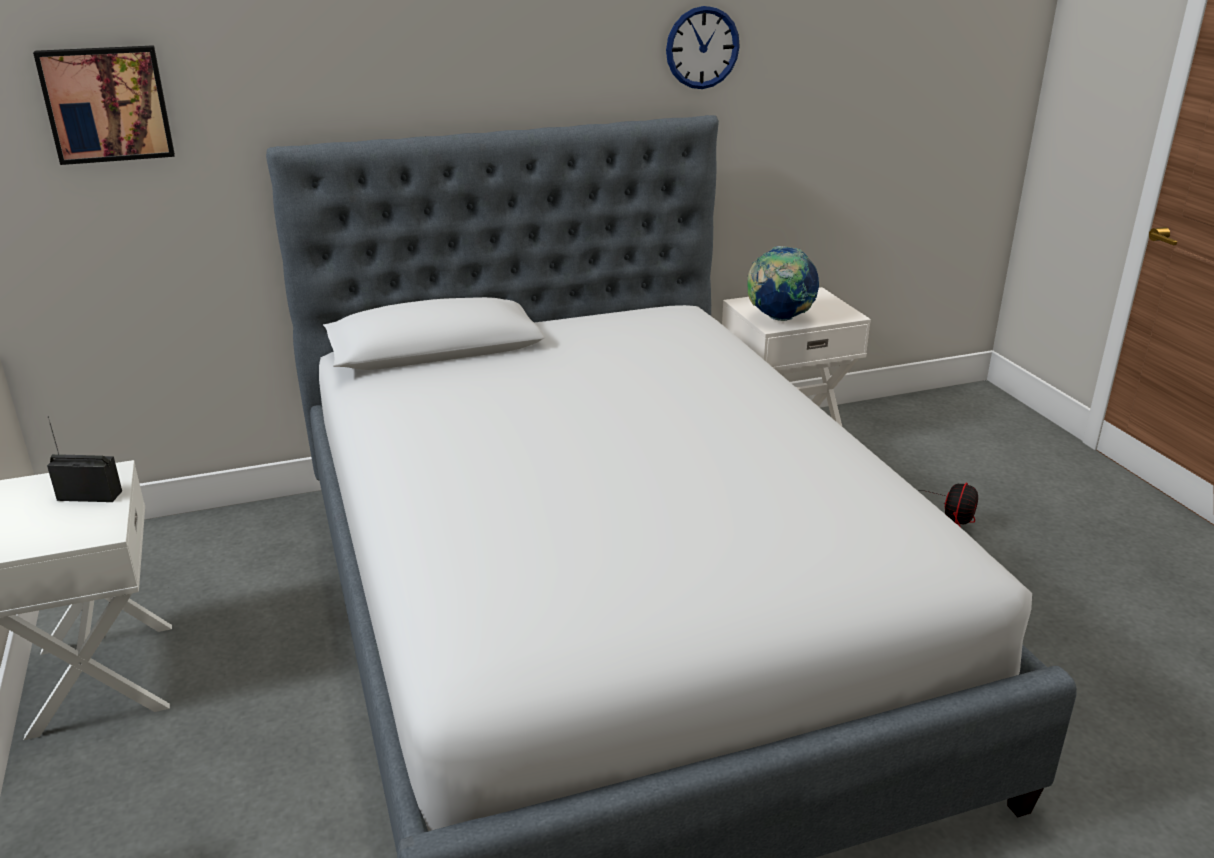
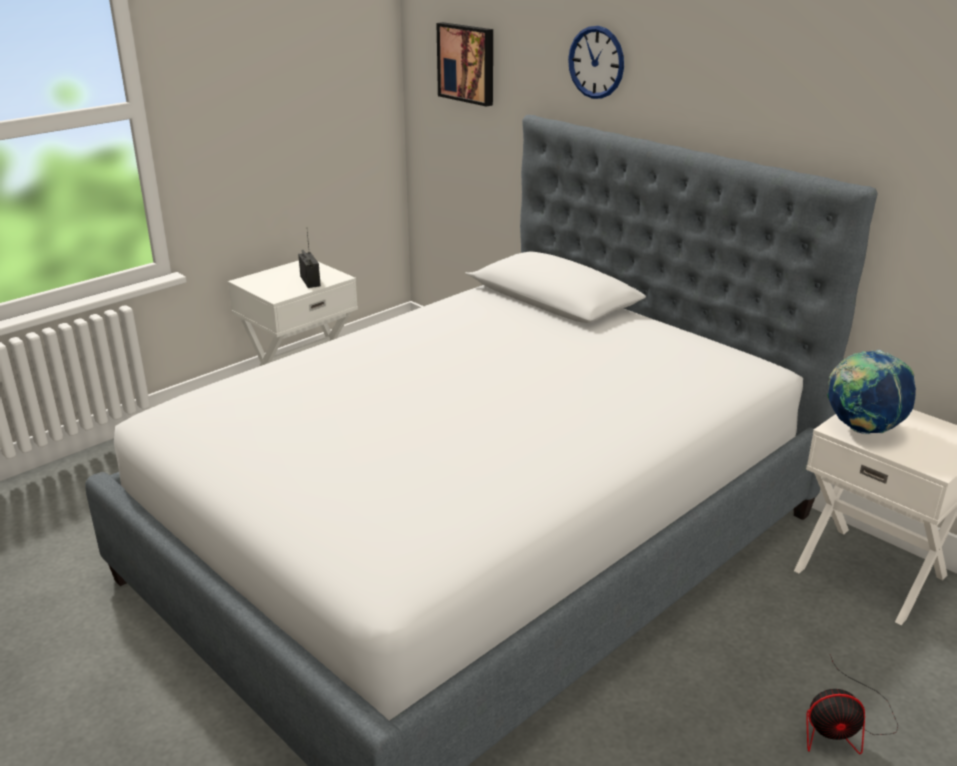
camera: 65 degrees right, 0 degrees up
wall clock [666,6,740,89] -> wall clock moved to [568,26,624,99]

